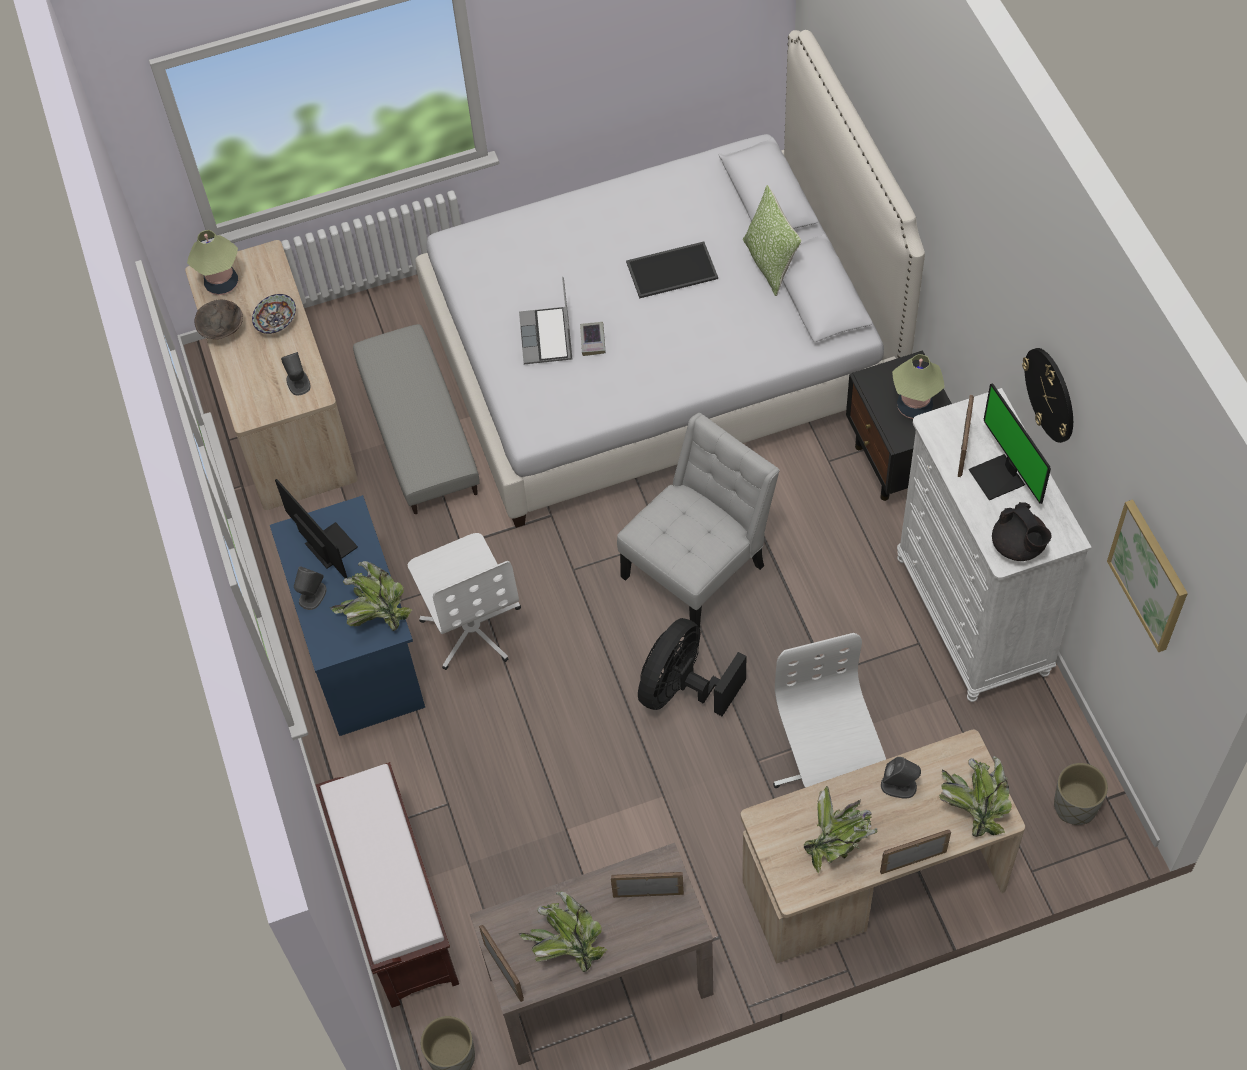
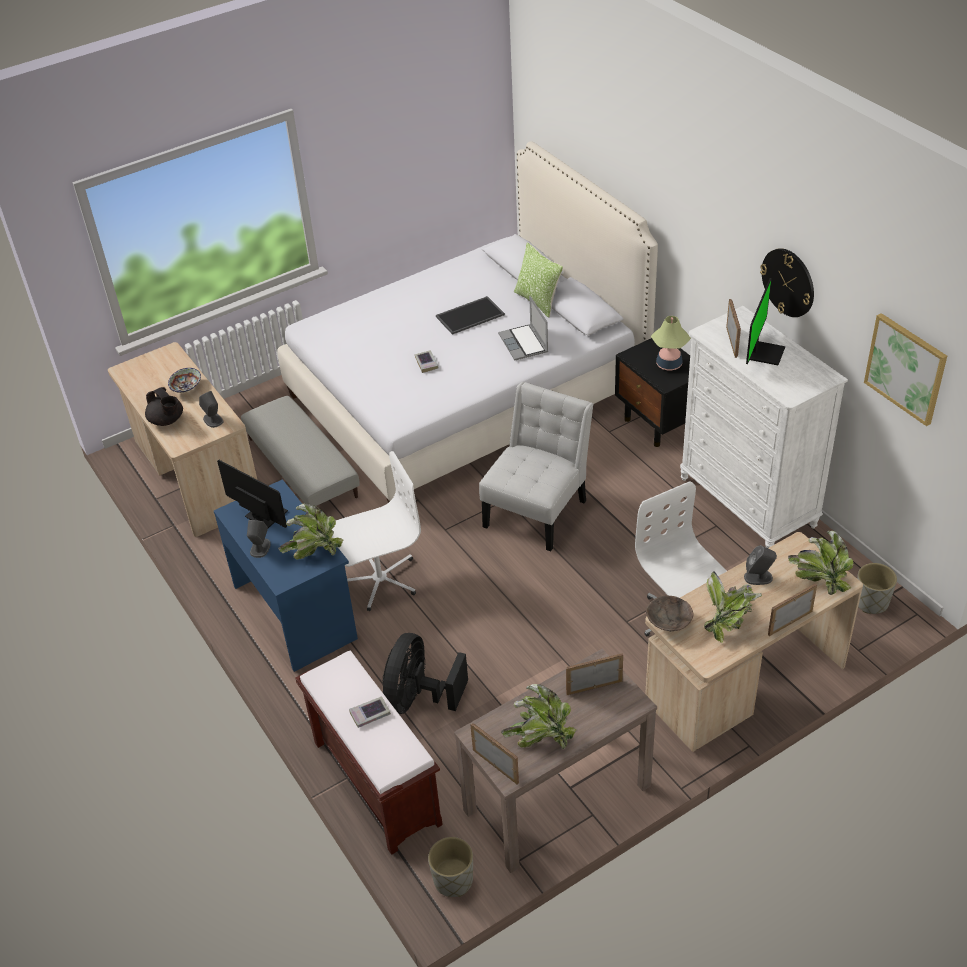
camera: 15 degrees left, 15 degrees down
table lamp [187,230,238,295] -> none
brown bowl [195,300,243,339] -> brown bowl moved to [646,596,694,631]
white office chair [408,533,521,670] -> white office chair turned 75 degrees counterclockwise [332,451,421,611]
laptop [519,277,573,364] -> laptop moved to [498,296,548,361]
black fan [638,618,746,716] -> black fan moved to [382,633,468,714]
monitor [969,384,1051,504] -> monitor turned 120 degrees counterclockwise [746,278,785,365]
black teapot [992,502,1052,561] -> black teapot moved to [145,387,183,426]
none -> book [349,696,391,728]

